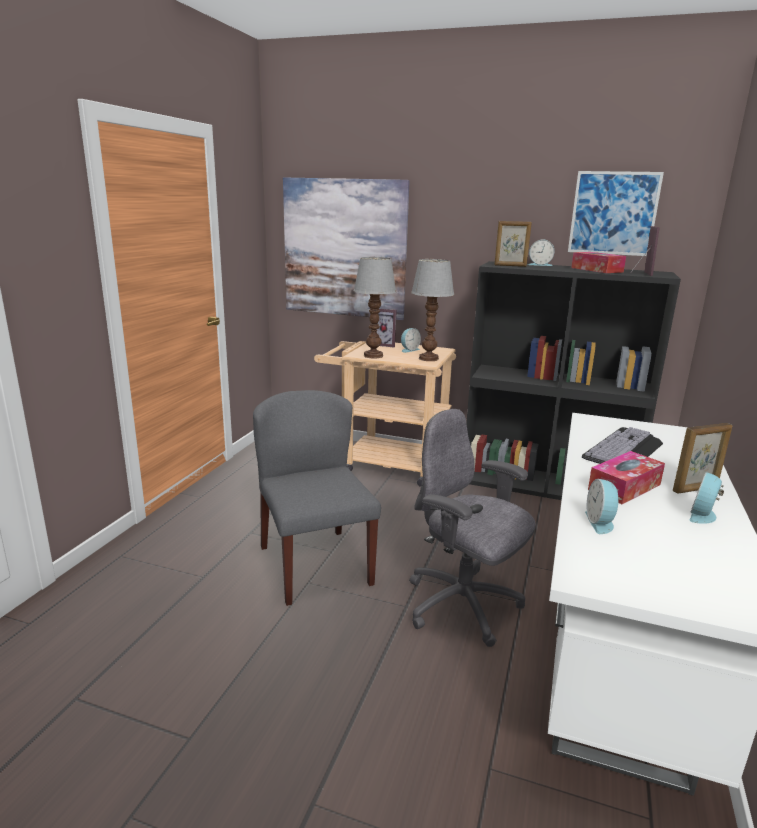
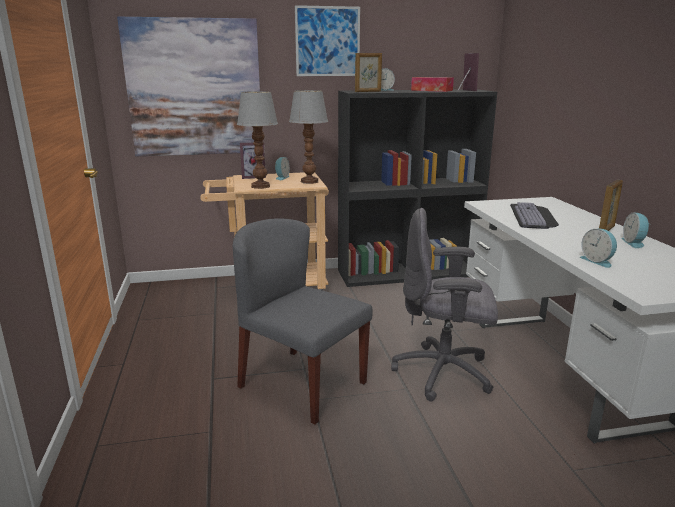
camera: 30 degrees left, 0 degrees up
picture [568,171,664,256] -> picture moved to [295,5,360,76]
tissue box [588,451,665,504] -> none

